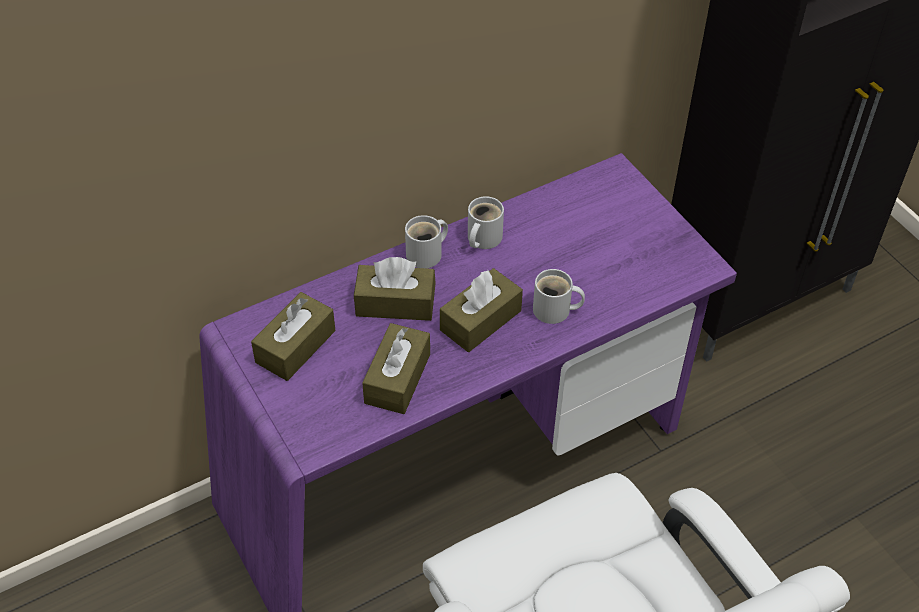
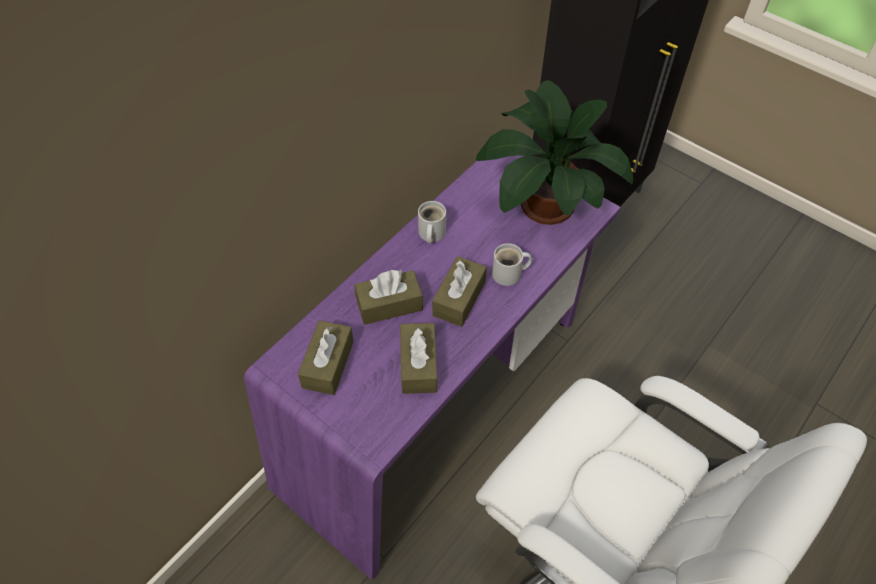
camera: 20 degrees left, 5 degrees up
white mug [405,215,448,268] -> none
none -> potted plant [476,80,633,225]

